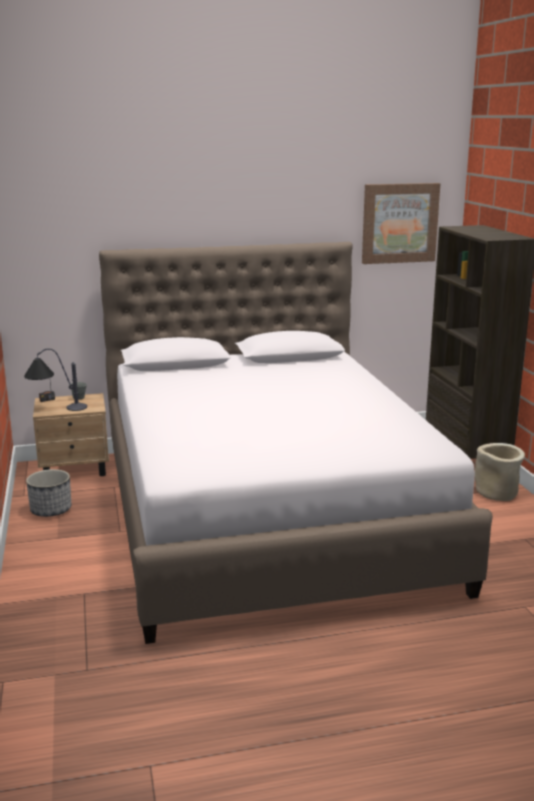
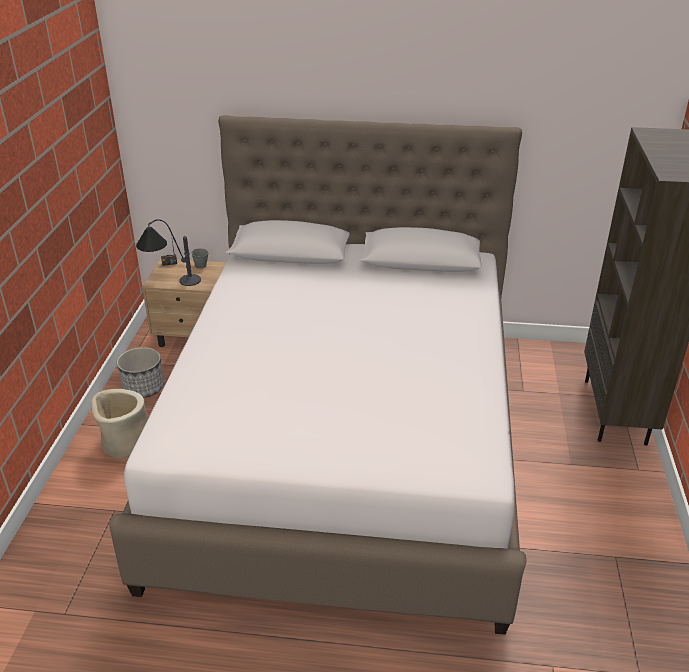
camera: 20 degrees right, 15 degrees up
picture [362,183,440,264] -> none
beige planter [475,443,525,501] -> beige planter moved to [91,389,147,459]

